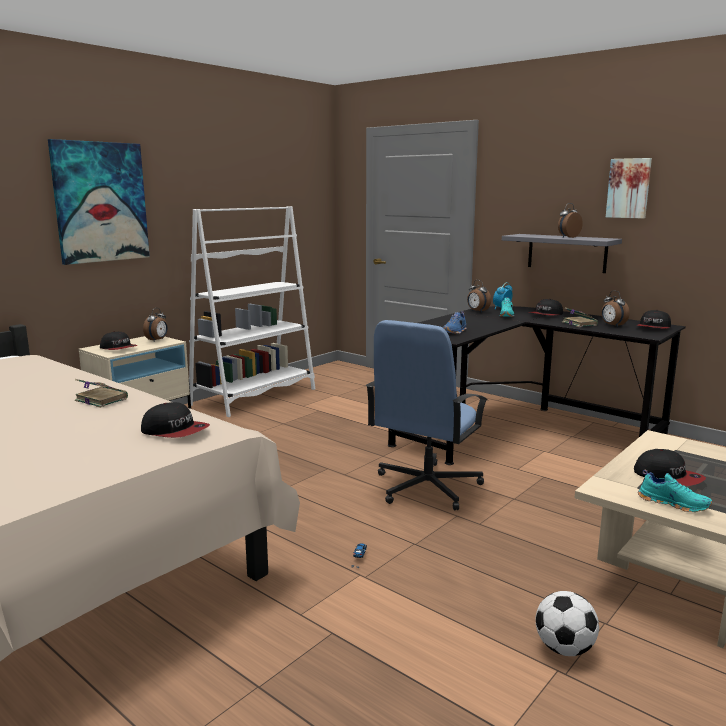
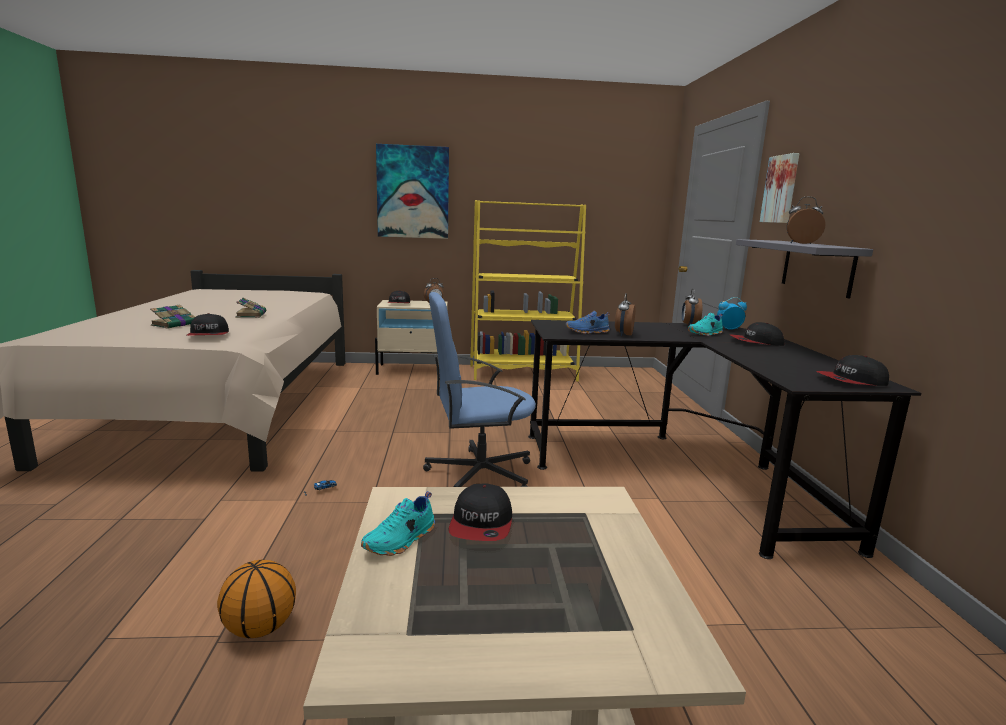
camera: 45 degrees right, 0 degrees up
white bookcase [189,206,315,417] -> yellow bookcase [470,200,586,382]
football [535,591,599,656] -> basketball [217,560,296,638]
book [562,308,598,327] -> book moved to [150,305,195,329]
alarm clock [601,291,629,327] -> alarm clock moved to [615,293,635,336]
picture [606,158,652,219] -> picture moved to [760,153,800,223]
turquoise shoe [638,470,712,512] -> turquoise shoe turned 45 degrees clockwise [361,491,435,556]

